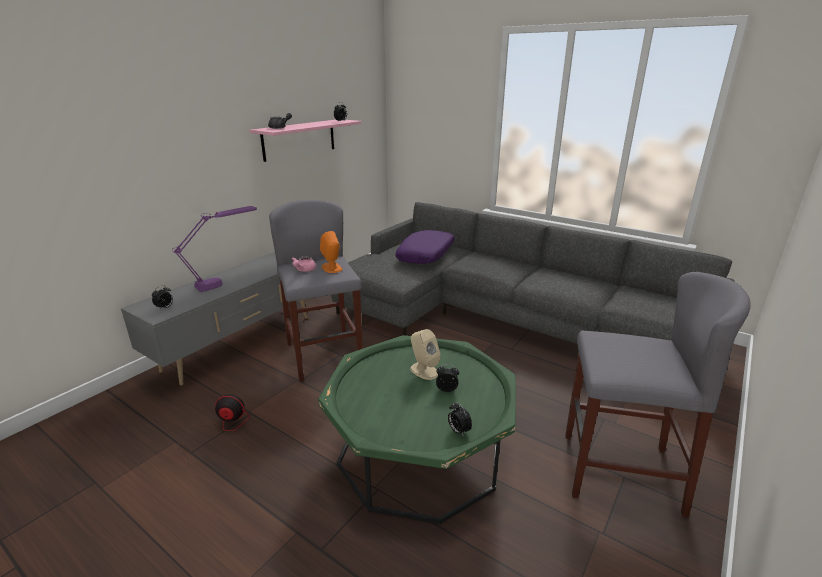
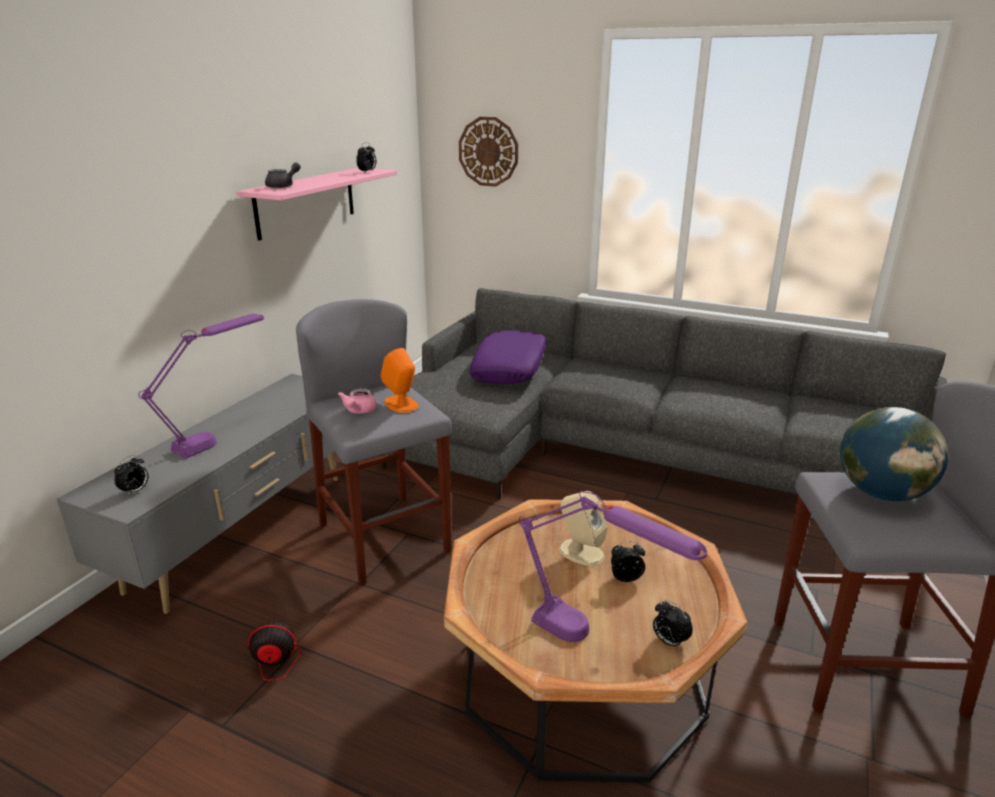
camera: 10 degrees left, 0 degrees up
green coffee table [318,335,516,524] -> brown coffee table [444,499,747,783]
none -> wall clock [459,117,518,187]
none -> purple table lamp [519,491,707,642]
none -> globe [840,407,948,501]

